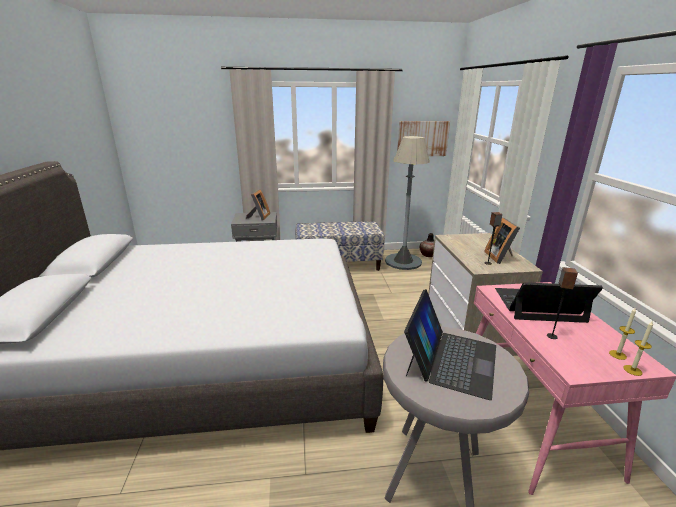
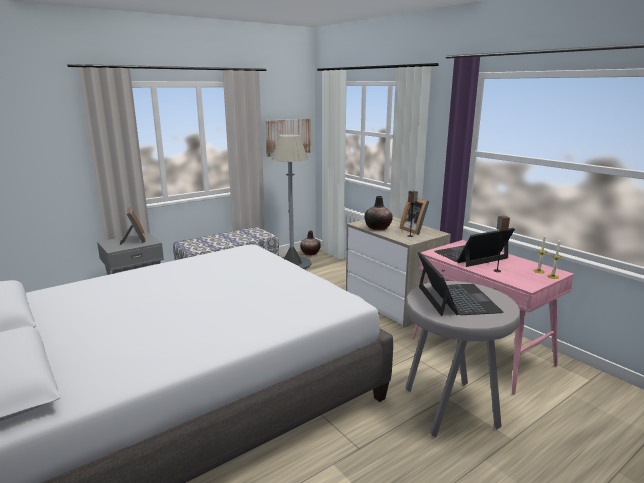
camera: 30 degrees left, 5 degrees down
none -> vase [365,196,393,230]

